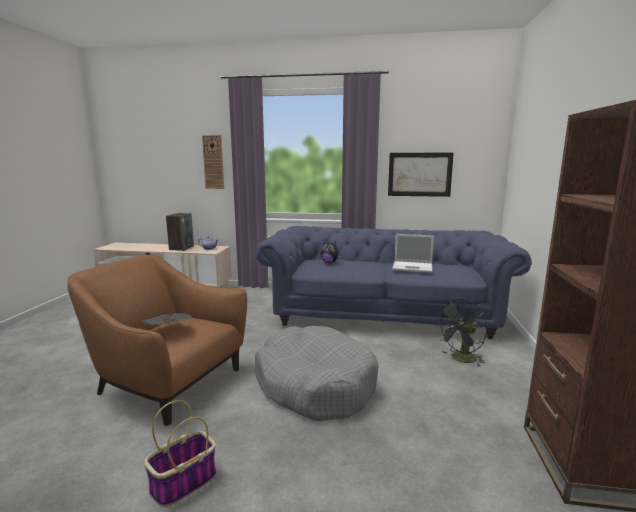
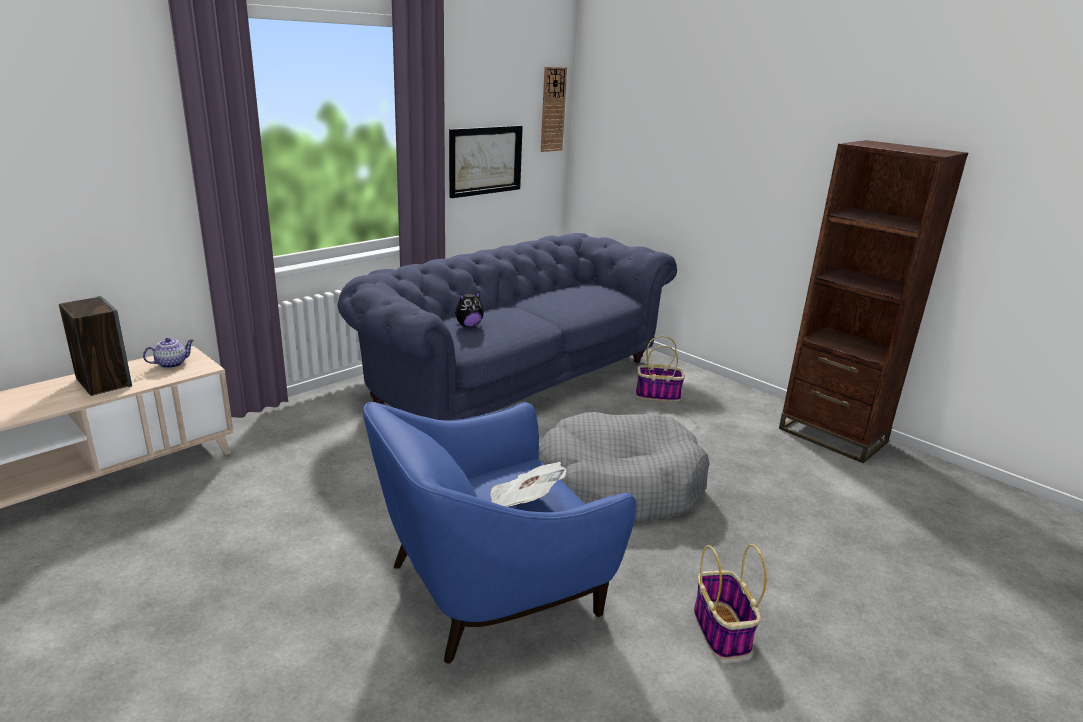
camera: 55 degrees left, 10 degrees up
brown armchair [67,255,247,426] -> blue armchair [363,402,637,664]
wall clock [202,135,224,189] -> wall clock moved to [541,67,567,152]
laptop [392,234,434,273] -> none
black fan [438,299,487,367] -> basket [636,336,685,401]

